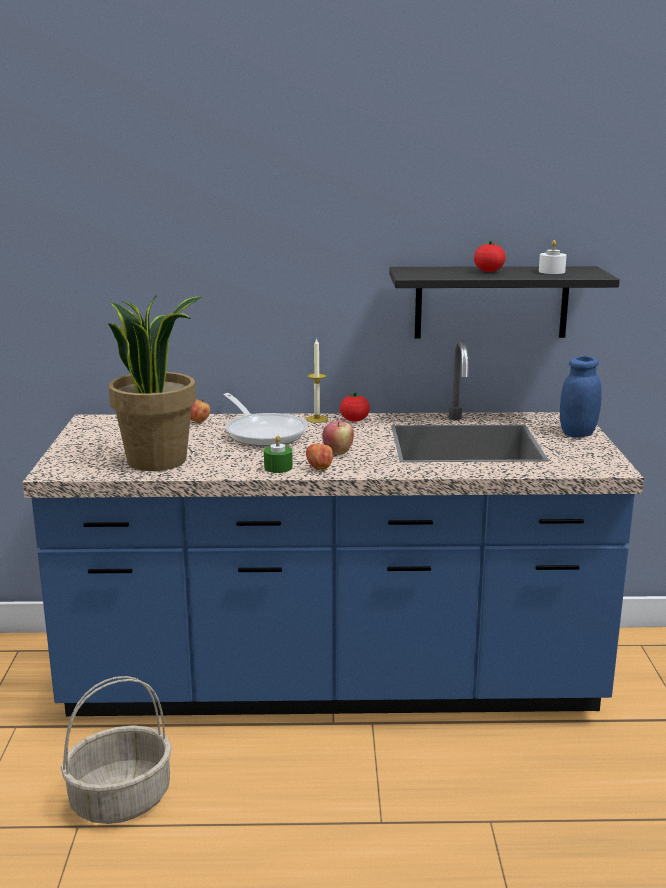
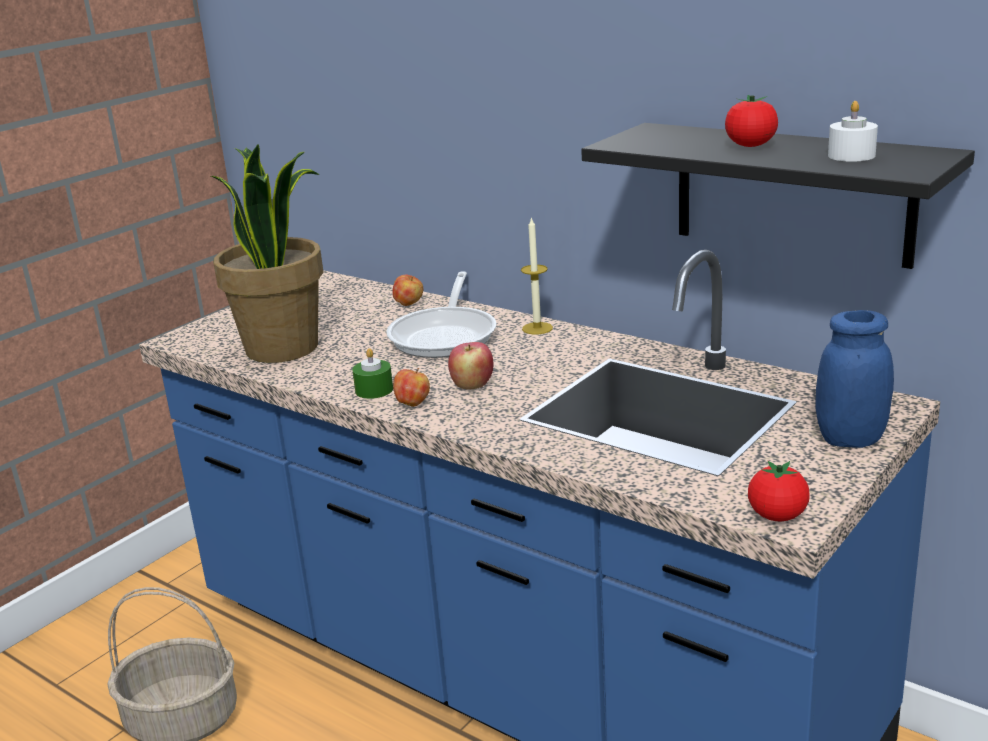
camera: 40 degrees right, 5 degrees up
tomato [340,392,370,422] -> tomato moved to [748,461,810,521]

